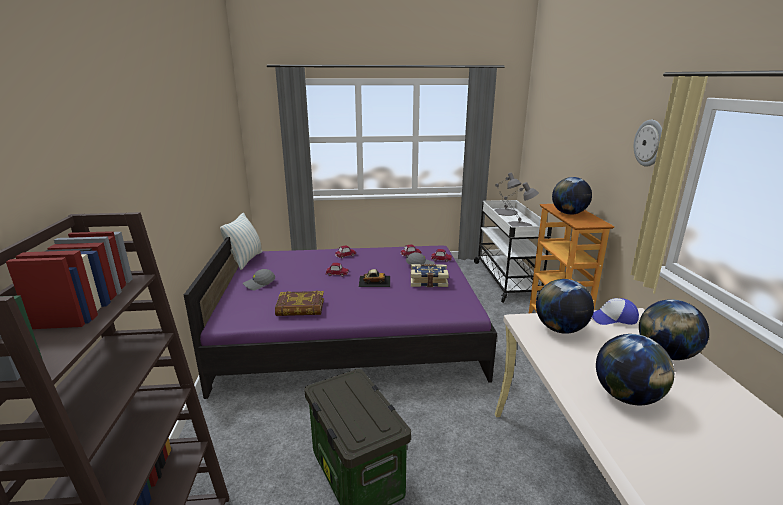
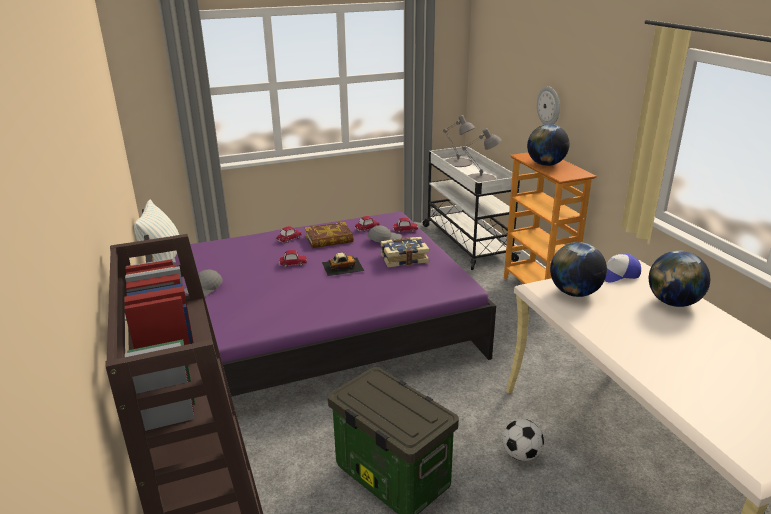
camera: 15 degrees left, 5 degrees up
book [275,291,324,316] -> book moved to [305,222,354,248]
globe [596,334,674,405] -> none
wall clock [634,120,662,167] -> wall clock moved to [537,86,560,125]
none -> football [503,419,544,461]

